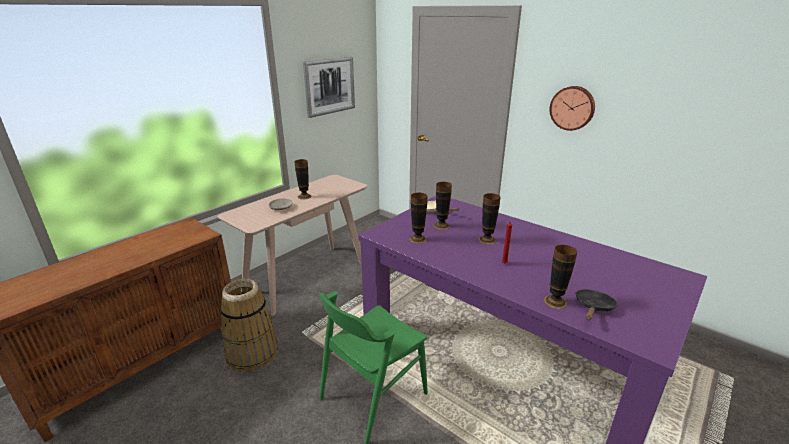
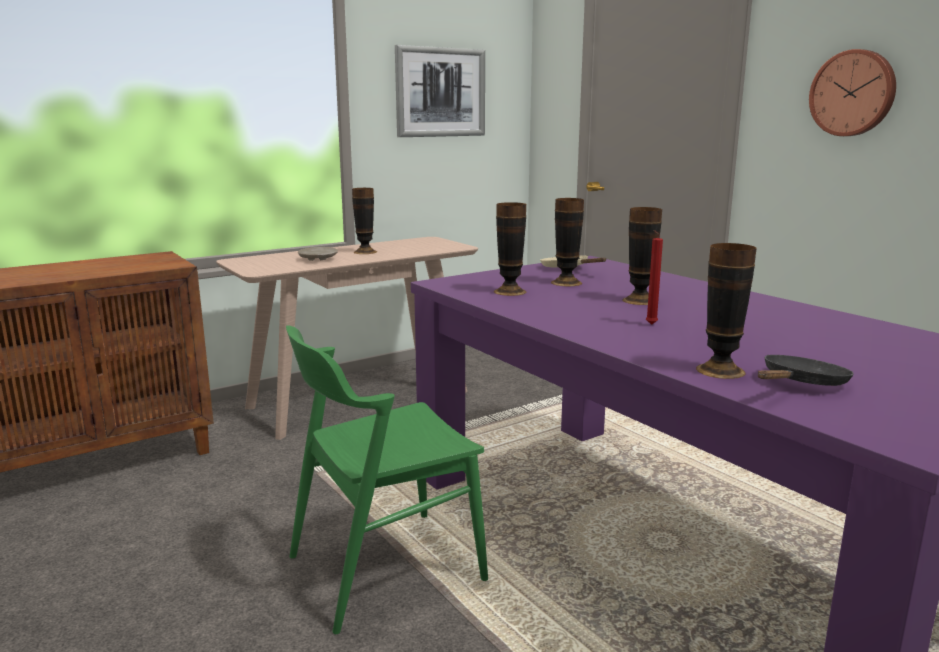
camera: 15 degrees right, 10 degrees down
basket [220,279,278,373] -> none

